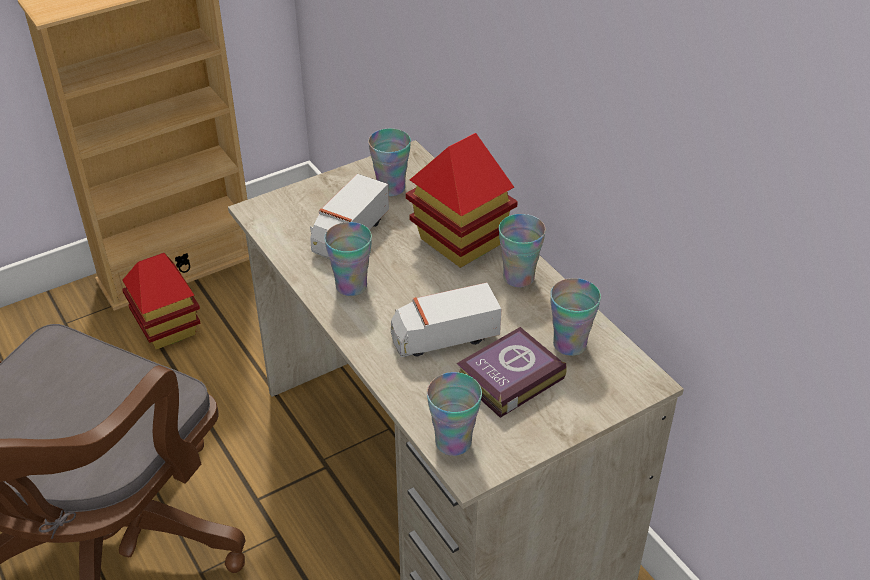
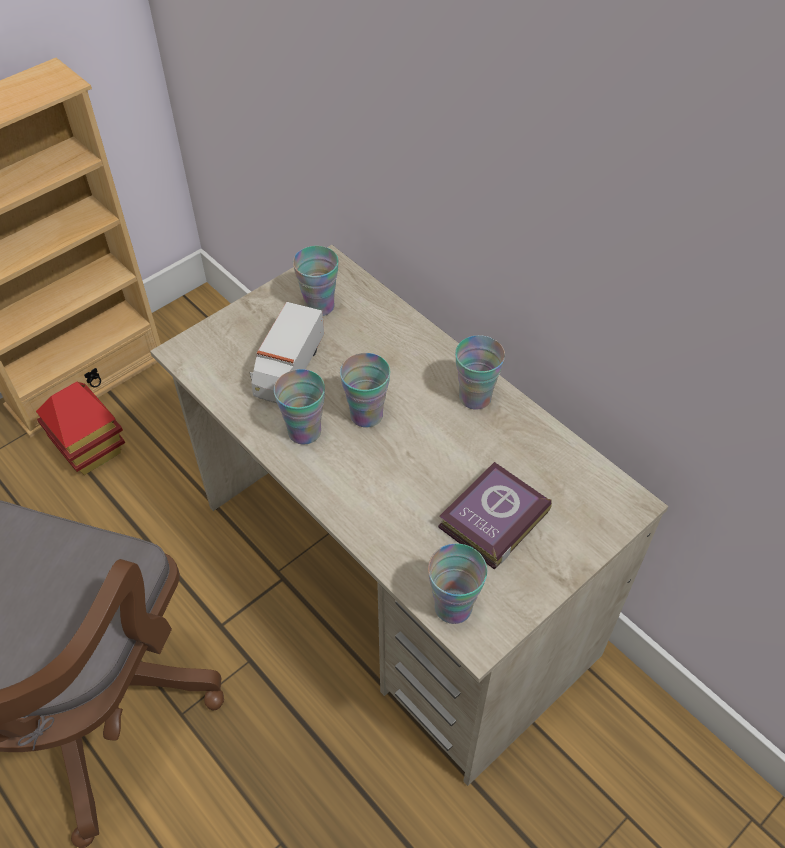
camera: 10 degrees left, 10 degrees up
toy truck [391,282,501,357] -> none
toy house [406,133,518,268] -> none
cup [550,278,601,356] -> cup moved to [340,353,390,428]

